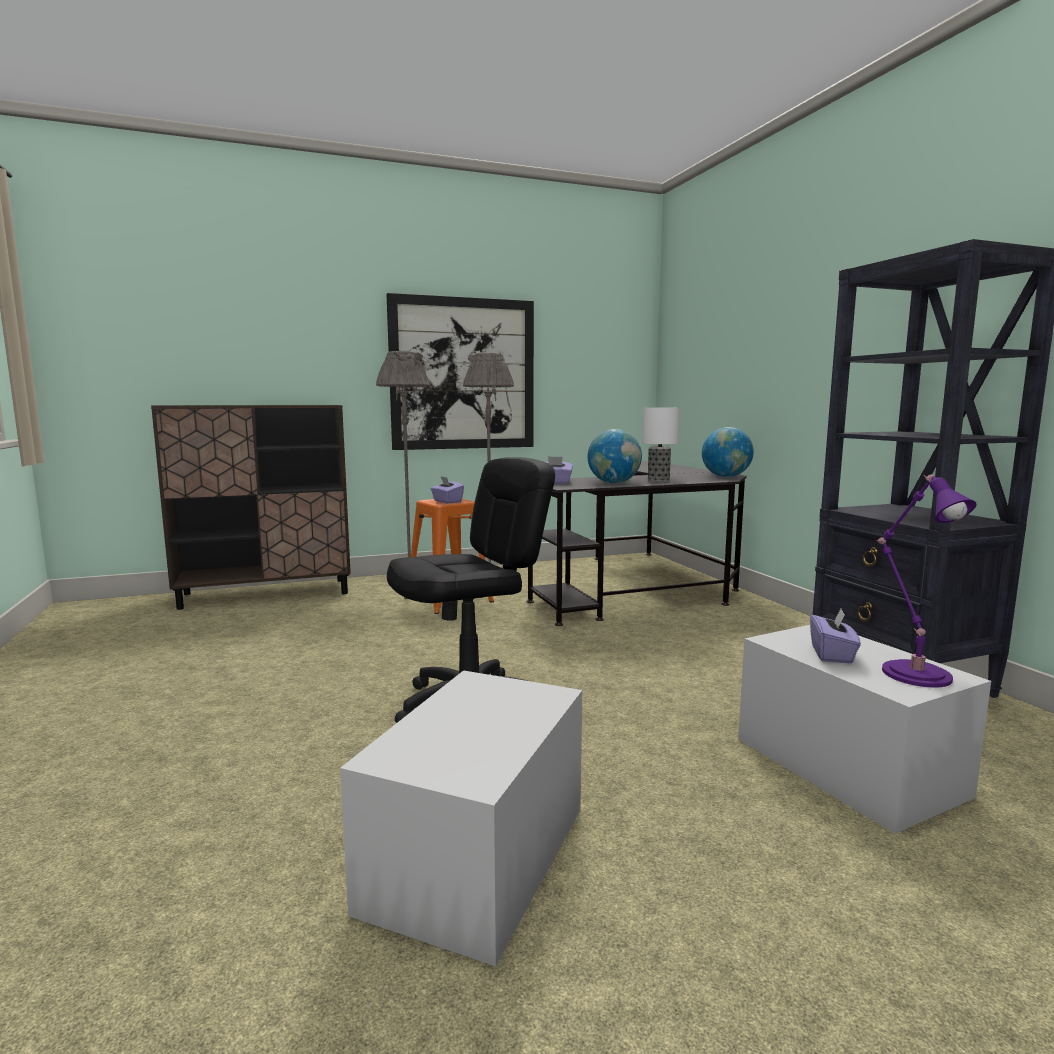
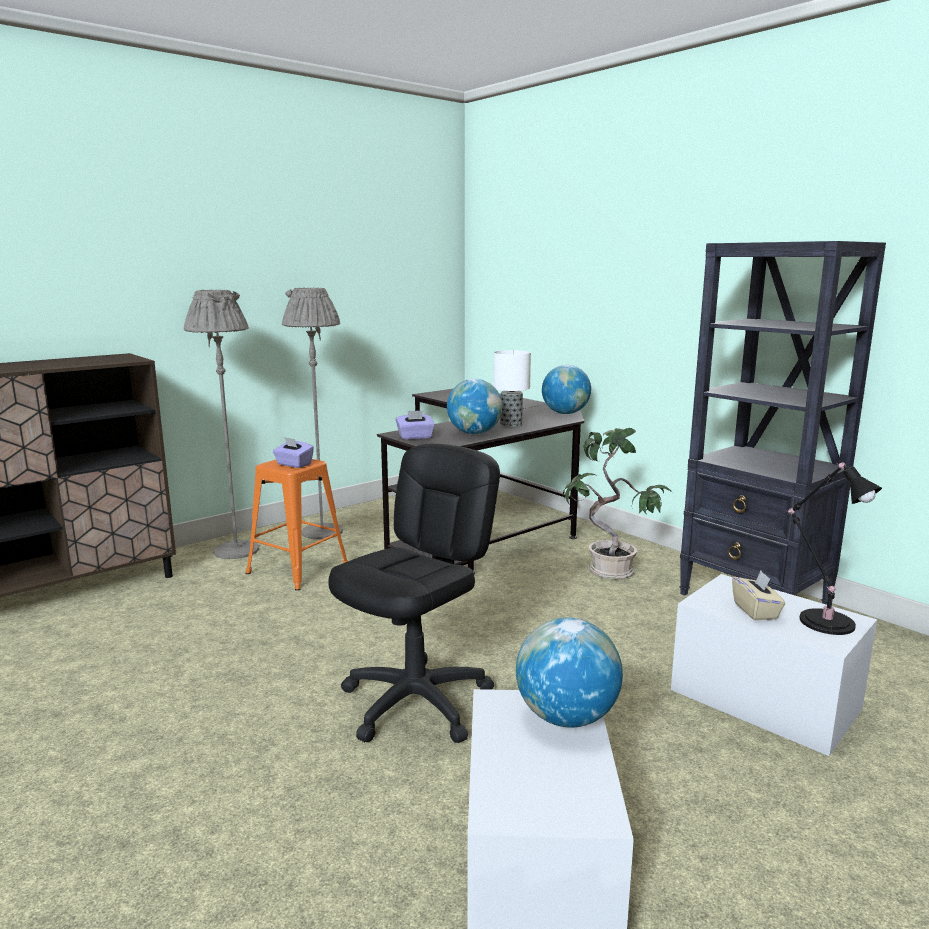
camera: 20 degrees left, 5 degrees up
picture [386,293,534,450] -> none
purple tissue box [810,609,861,664] -> beige tissue box [732,571,786,620]
purple table lamp [875,474,976,688] -> black table lamp [787,462,882,635]
none -> globe [516,618,623,728]
none -> potted plant [563,428,673,579]

